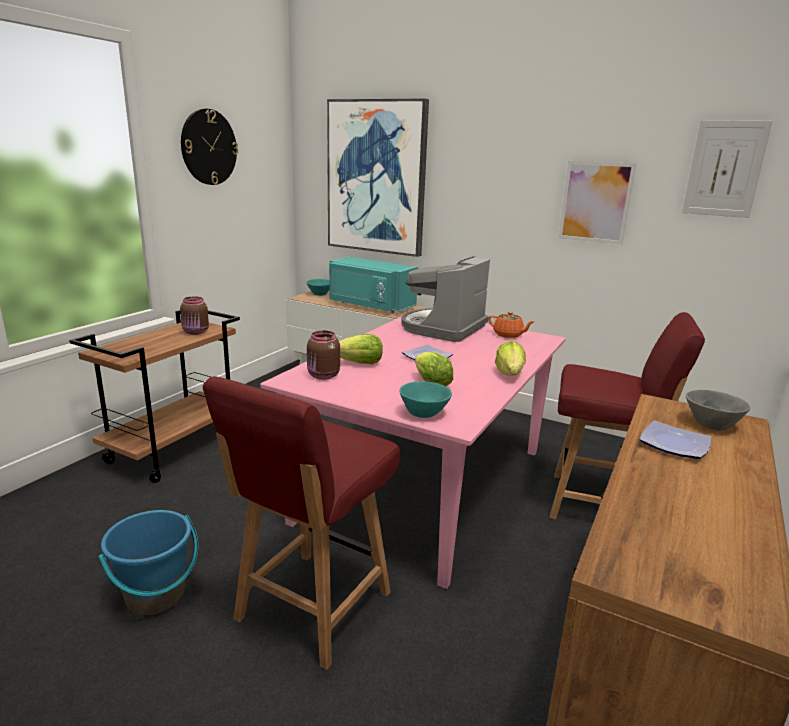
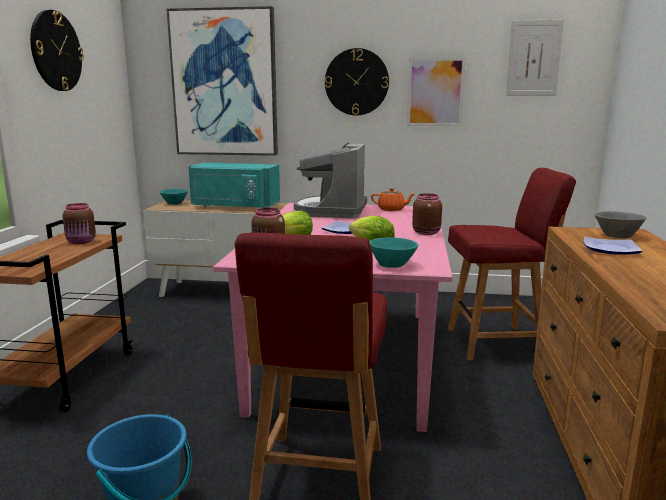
camera: 20 degrees left, 5 degrees down
lettuce [495,341,526,376] -> brown jar [412,193,442,235]
none -> wall clock [325,48,389,116]

